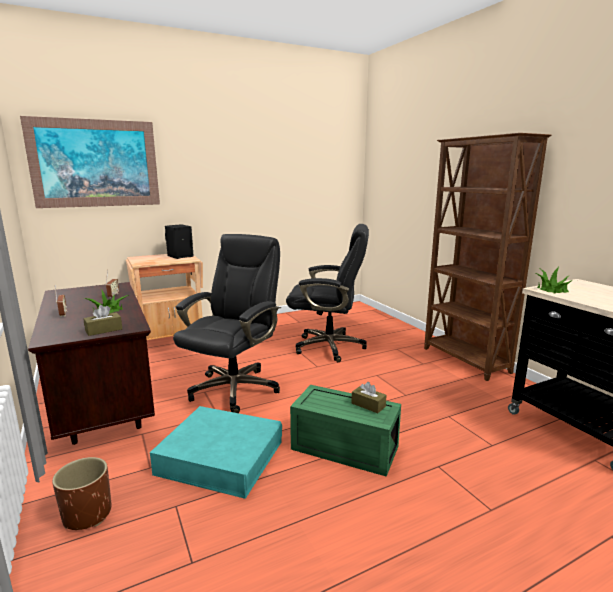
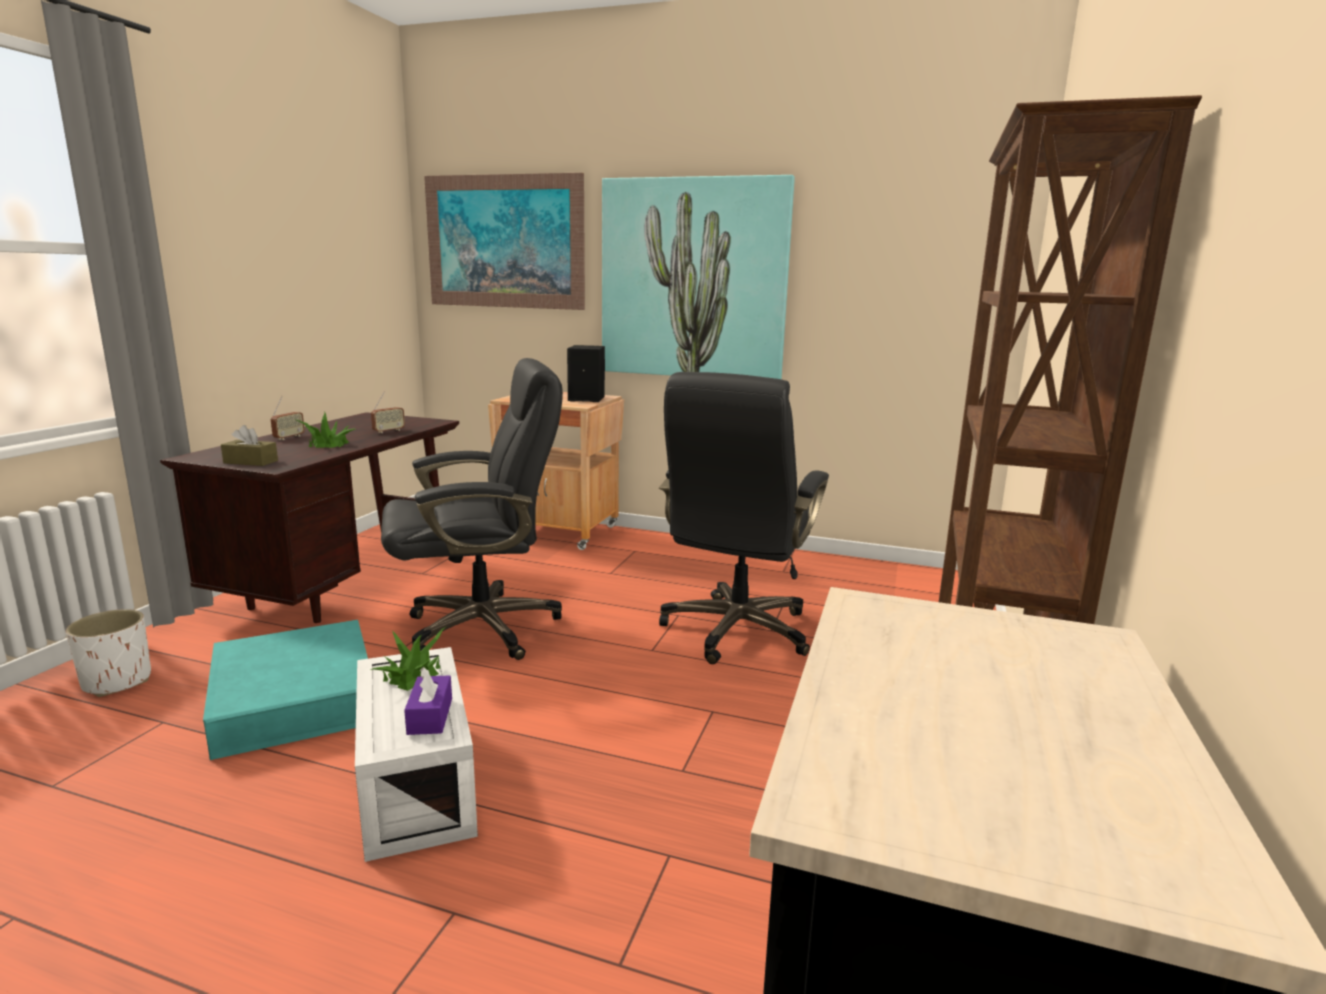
camera: 45 degrees right, 0 degrees up
brown planter [52,457,111,530] -> white planter [66,609,151,697]
black office chair [286,224,369,362] -> black office chair turned 60 degrees clockwise [659,372,829,664]
green storage box [290,385,401,477] -> white storage box [355,647,478,862]
brown tissue box [351,382,387,413] -> purple tissue box [404,667,452,735]
potted plant [536,267,573,293] -> potted plant moved to [371,627,446,691]
none -> picture [602,175,795,379]

